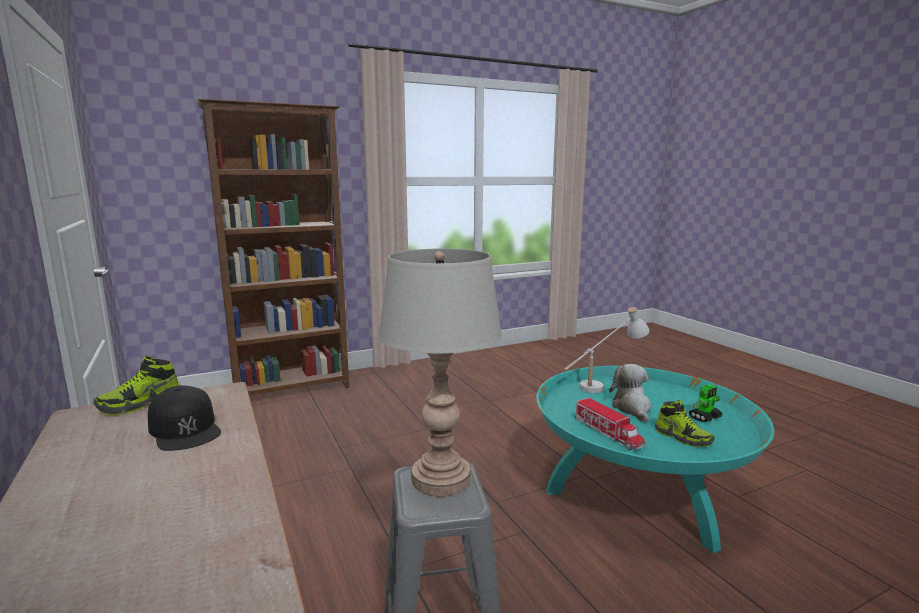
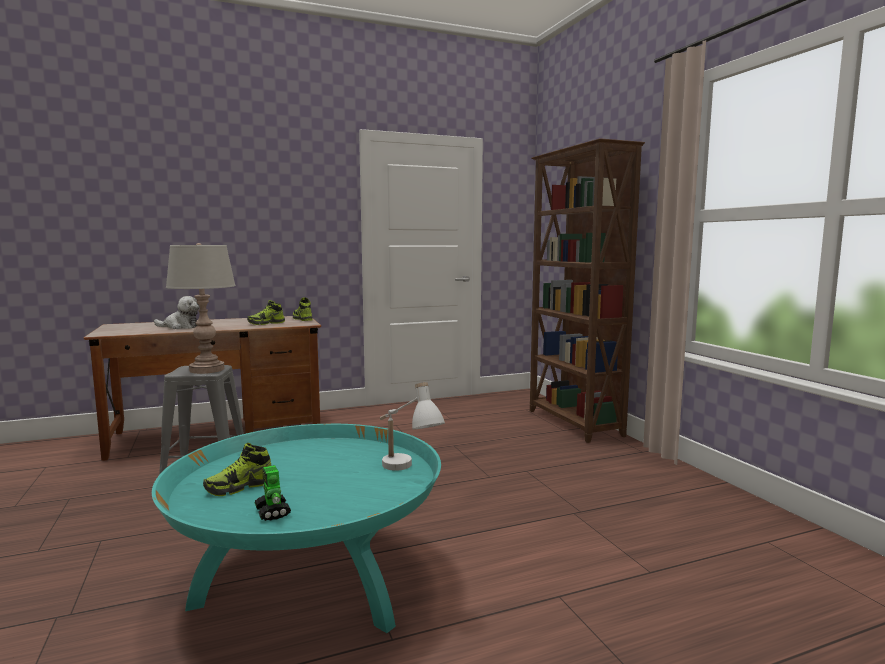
camera: 95 degrees right, 5 degrees down
black cap [148,385,221,451] -> shoe [247,300,285,325]
toy truck [575,398,645,451] -> none
plush toy [609,364,652,423] -> plush toy moved to [154,296,200,329]

